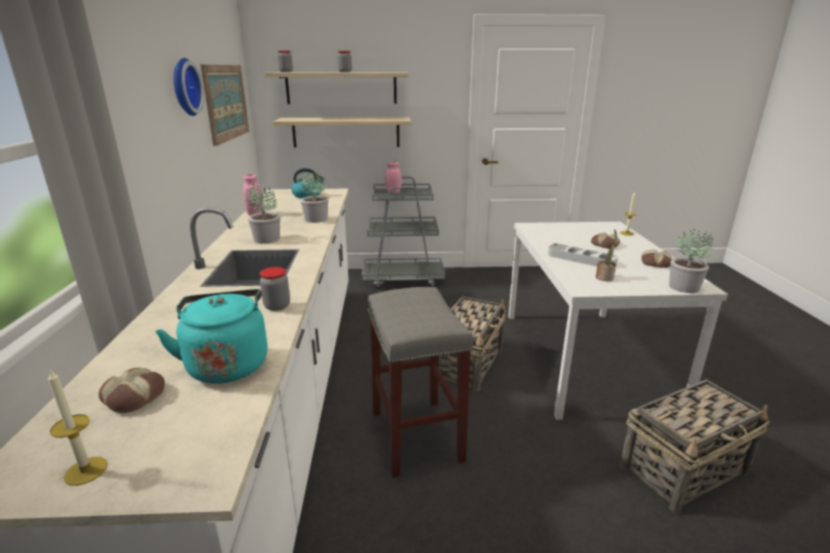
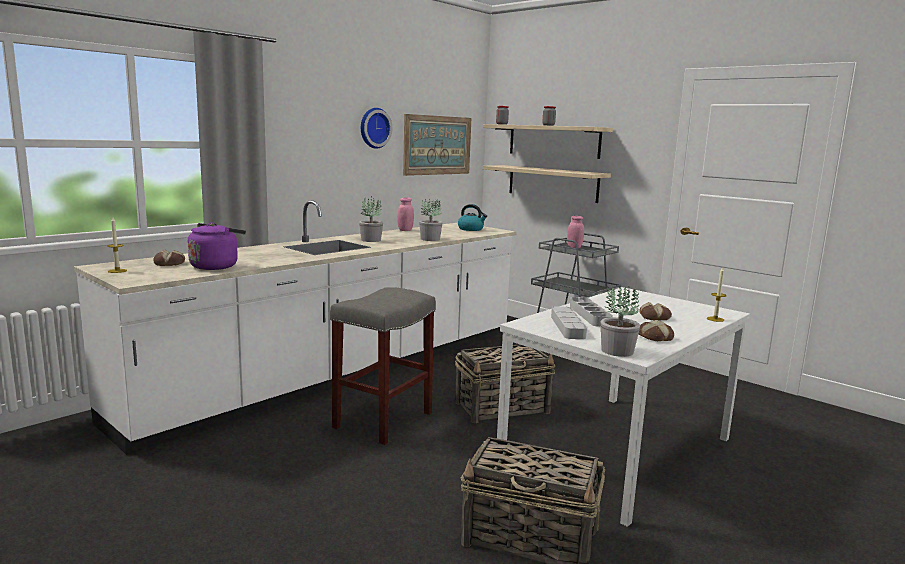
camera: 45 degrees right, 10 degrees down
turquoise kettle [155,289,268,384] -> purple kettle [188,222,246,270]
jar [260,267,290,311] -> none
potted plant [596,229,618,281] -> grey tray [551,306,587,339]

